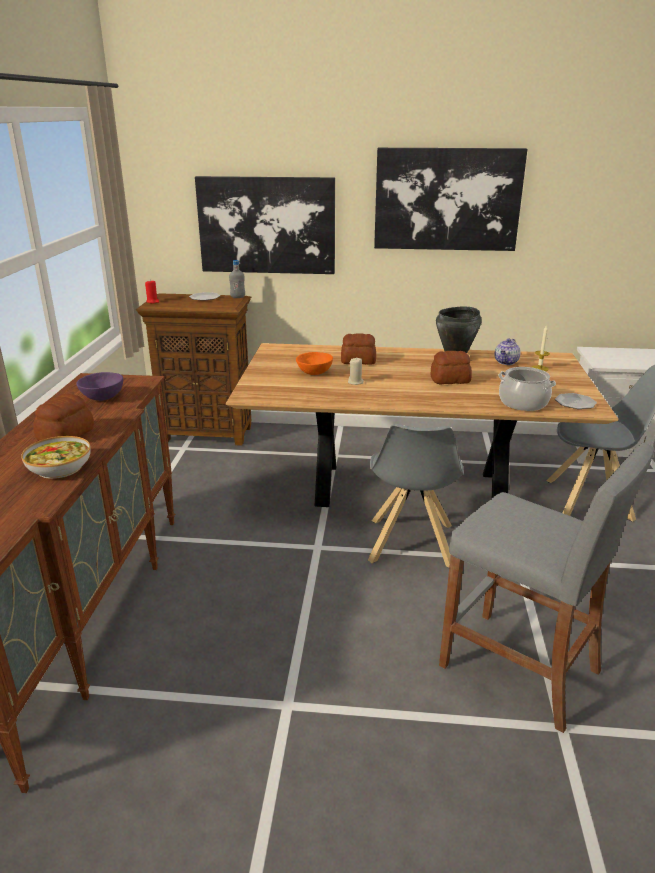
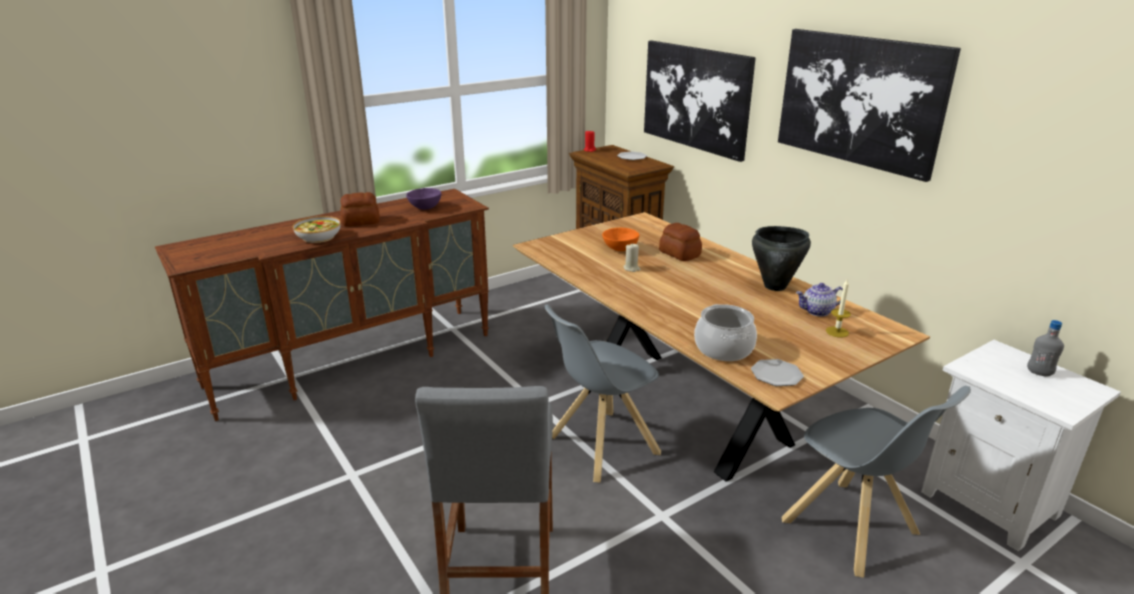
camera: 50 degrees right, 0 degrees up
grey bottle [229,260,245,298] -> grey bottle moved to [1027,320,1064,377]
bread [430,351,472,384] -> none

